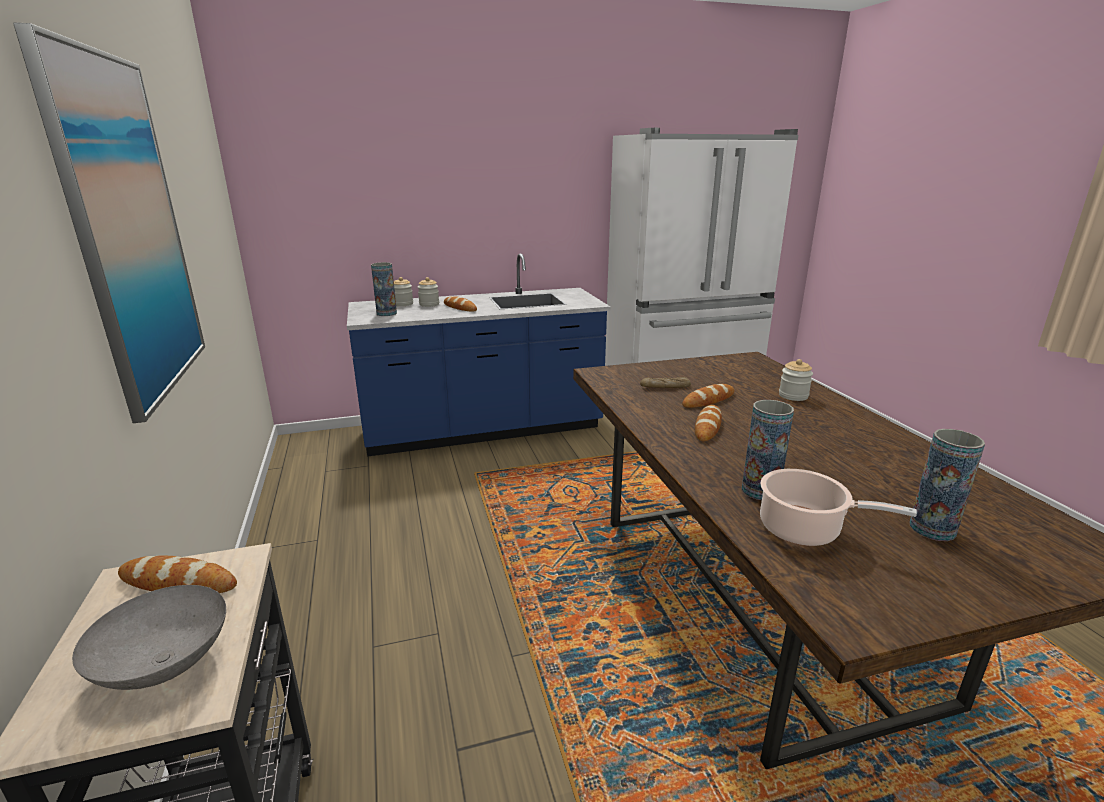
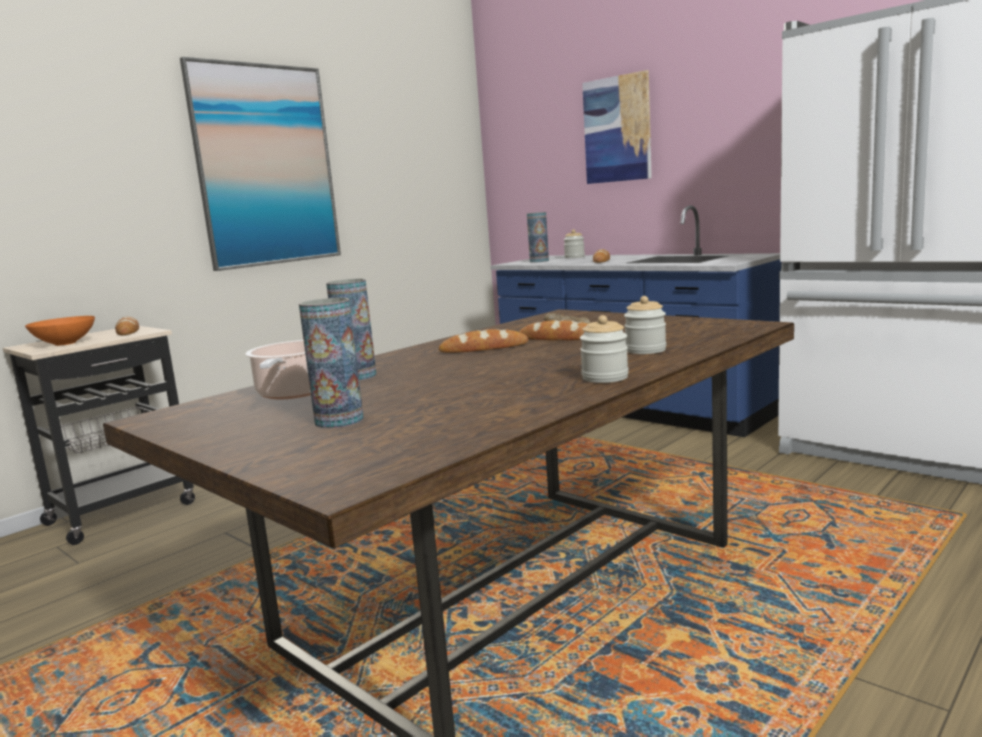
camera: 60 degrees right, 10 degrees down
grey bowl [72,585,226,690] -> orange bowl [25,316,95,346]
jar [418,277,439,307] -> jar moved to [580,315,629,383]
none -> picture [582,70,652,184]

